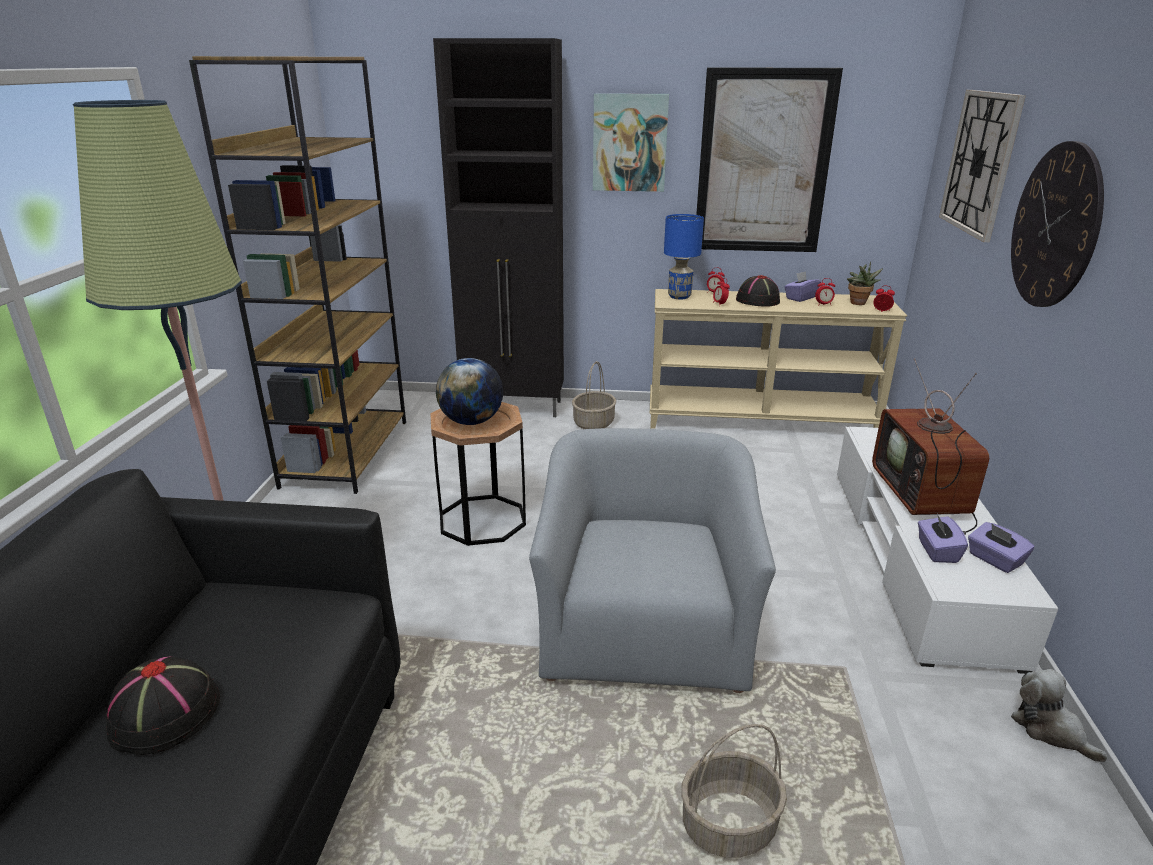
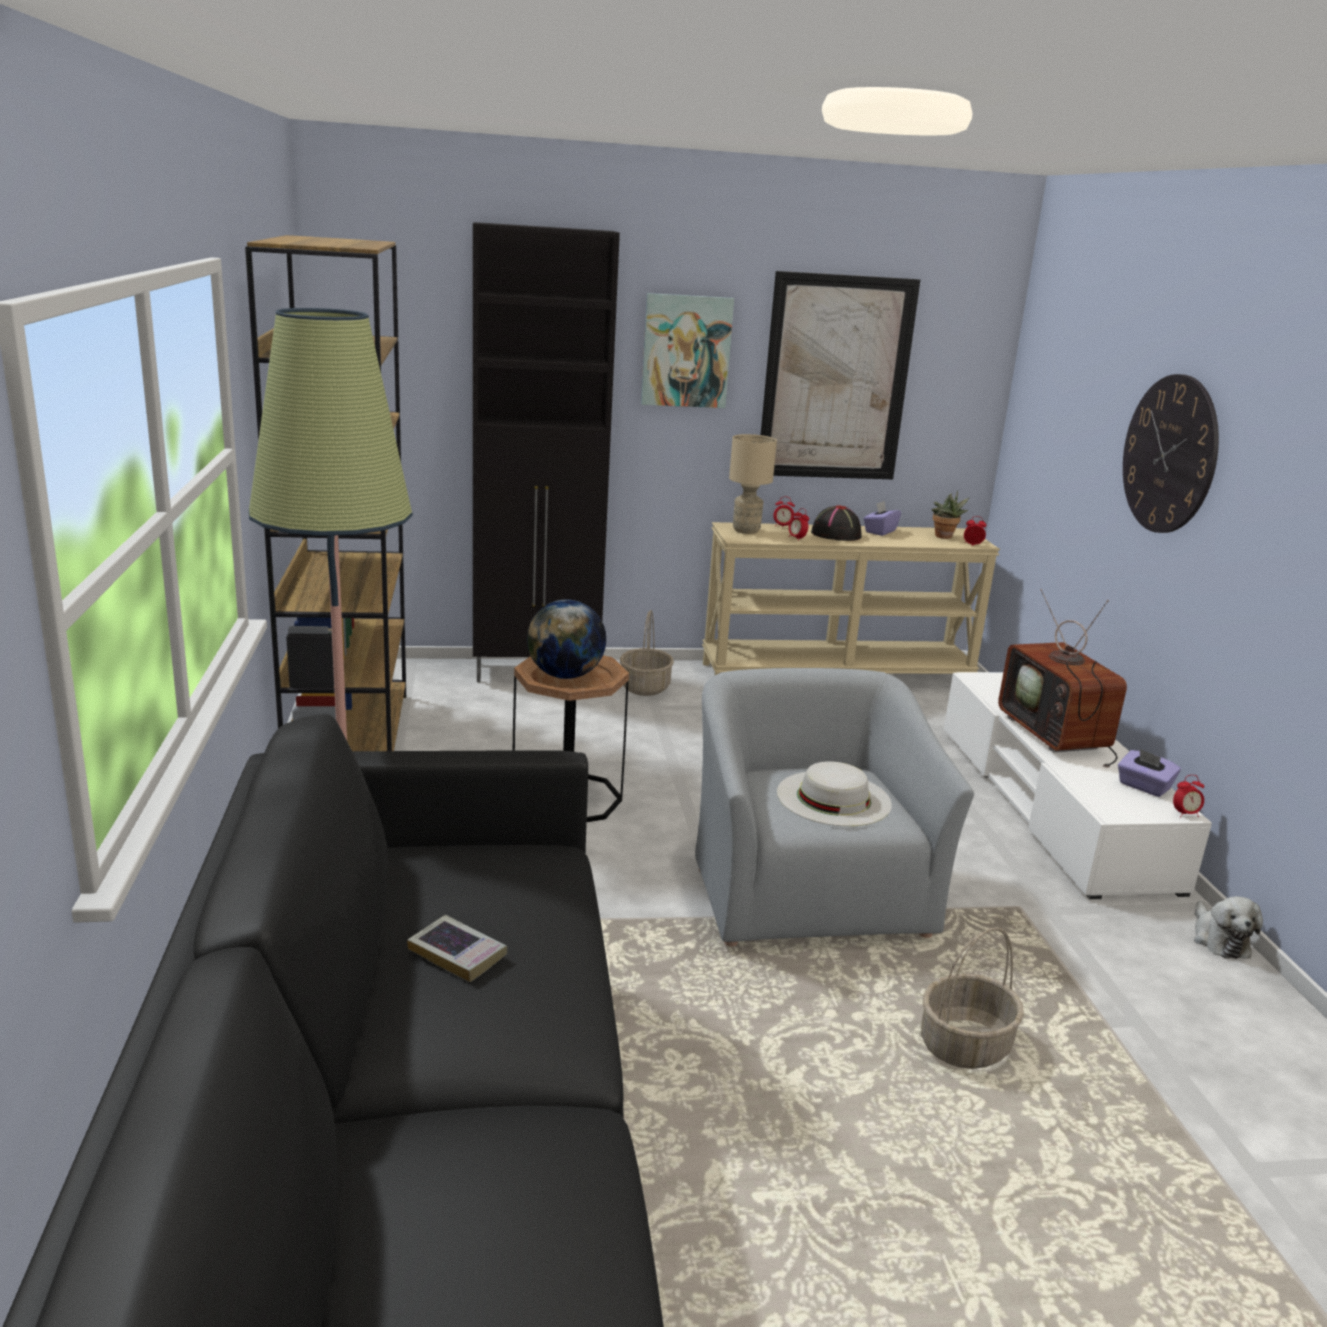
camera: 15 degrees left, 5 degrees down
black hat [106,657,220,755] -> book [407,915,507,982]
blue table lamp [664,214,704,299] -> beige table lamp [729,434,777,534]
alarm clock [815,278,835,306] -> alarm clock moved to [1173,775,1204,818]
purple tissue box [918,513,968,563] -> none
wall clock [939,90,1026,242] -> none
plush toy [1011,669,1107,762] -> plush toy turned 135 degrees counterclockwise [1194,896,1263,959]
none -> white hat [777,761,892,826]

